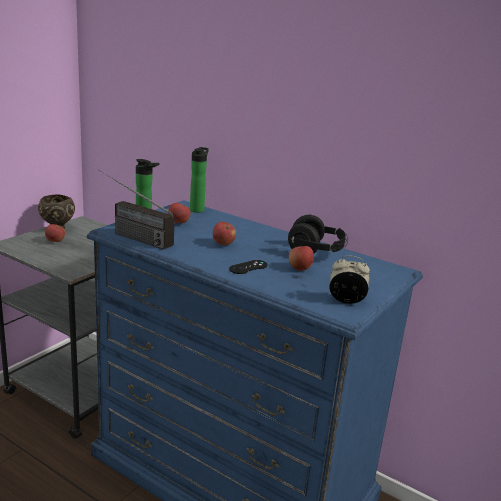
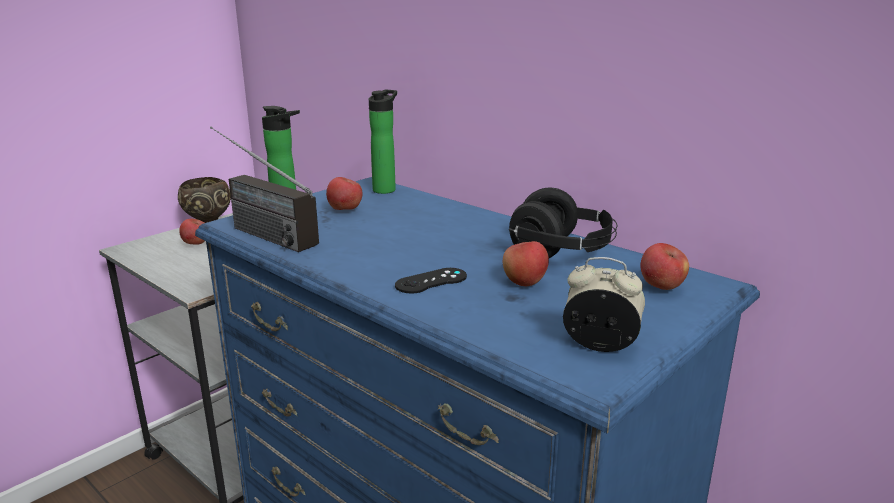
camera: 10 degrees right, 0 degrees up
apple [213,222,236,245] -> apple moved to [640,243,689,290]

